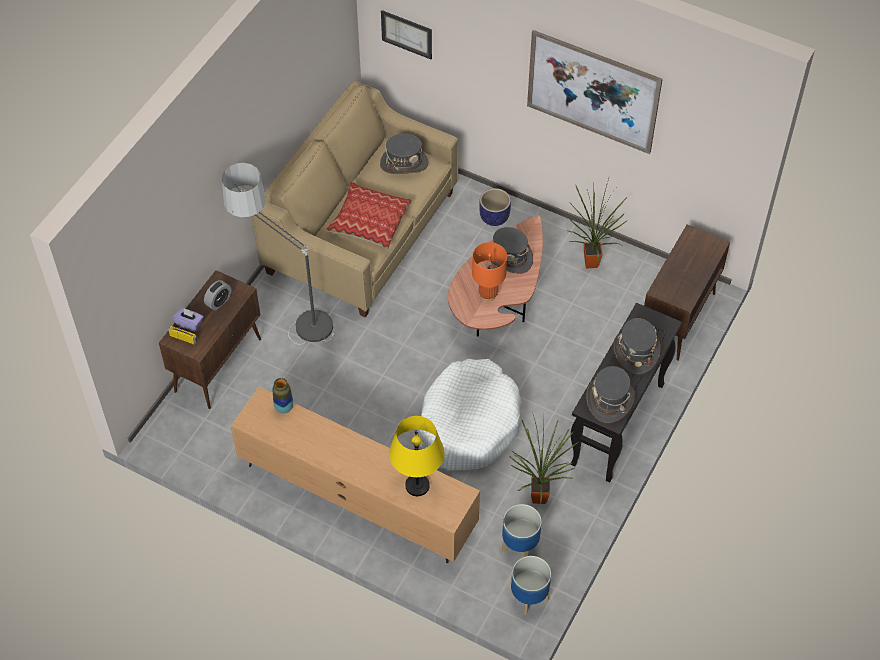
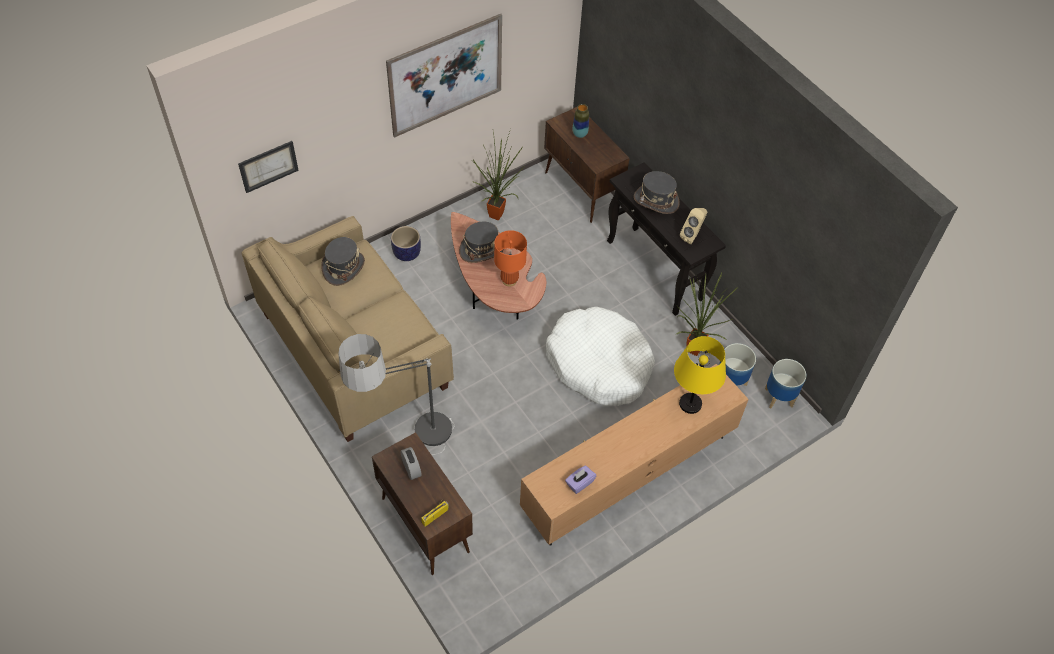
camera: 65 degrees left, 0 degrees up
purple tissue box [173,308,203,332] -> purple tissue box moved to [565,465,596,494]
vase [273,378,293,413] -> vase moved to [572,104,589,138]
pillow [326,182,412,250] -> none
grey hat [586,366,635,423] -> beige speaker [680,208,707,244]

